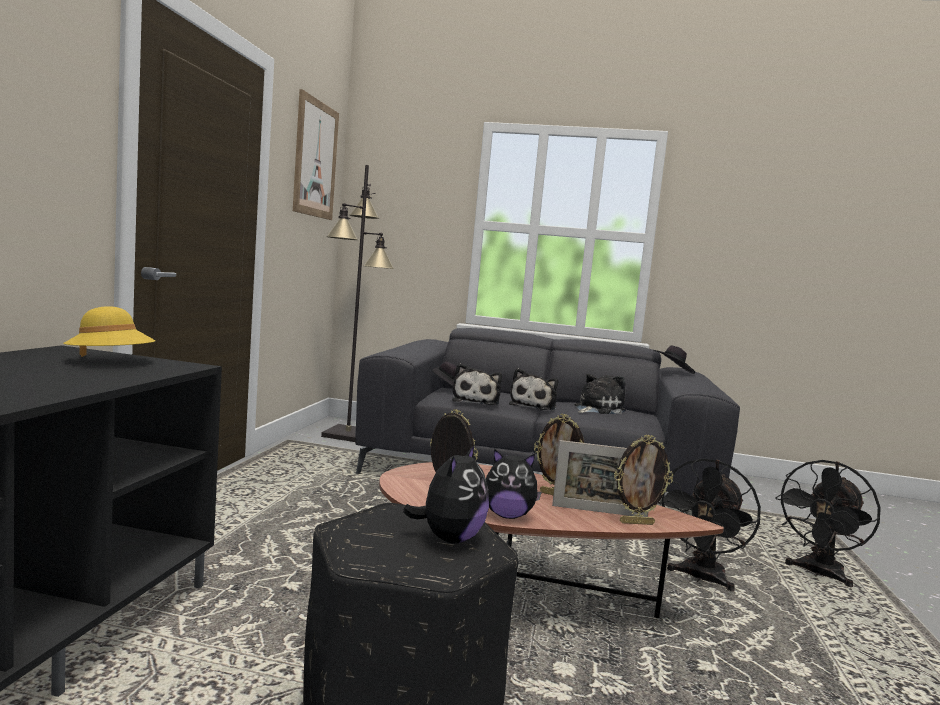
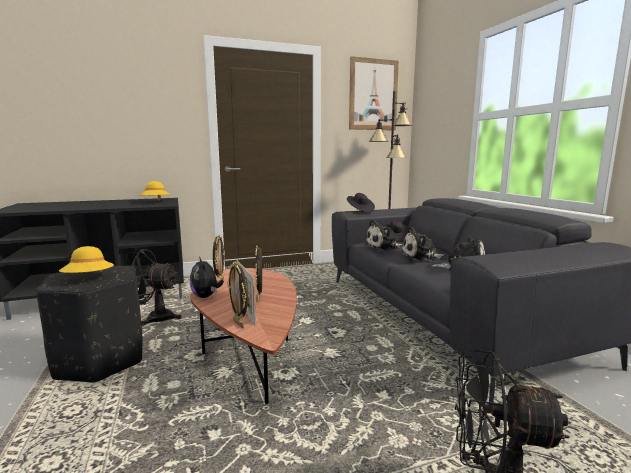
camera: 60 degrees right, 5 degrees up
plush toy [403,444,489,544] -> yellow hat [59,246,114,273]
black hat [653,345,695,374] -> black hat moved to [347,193,375,213]
black fan [658,458,761,591] -> black fan moved to [120,249,181,326]

